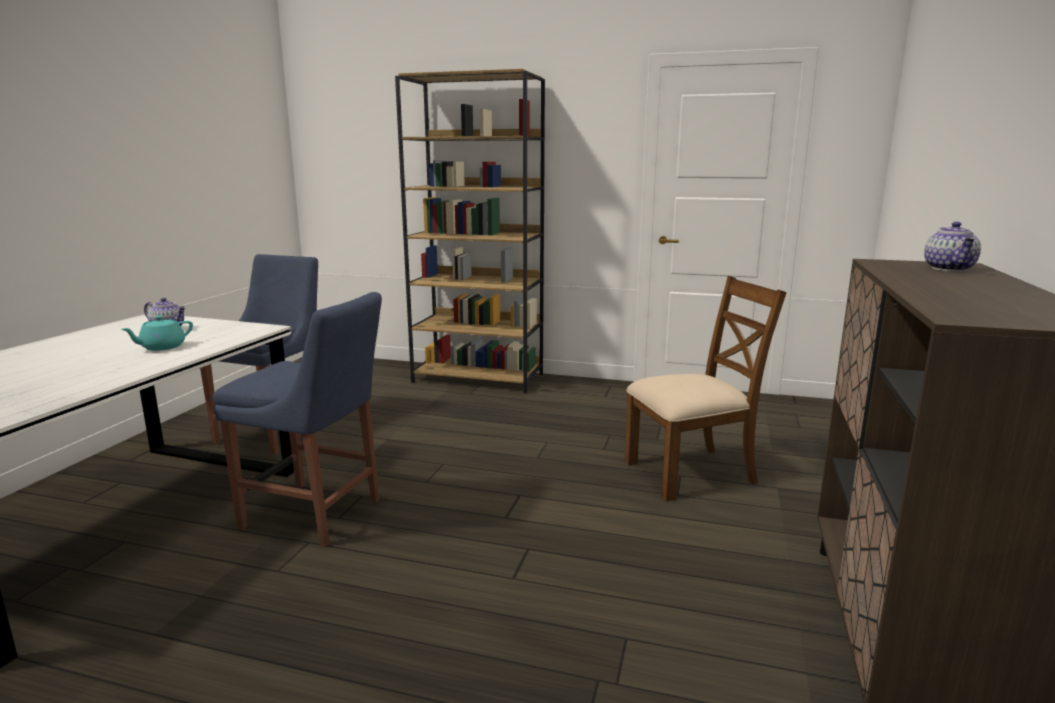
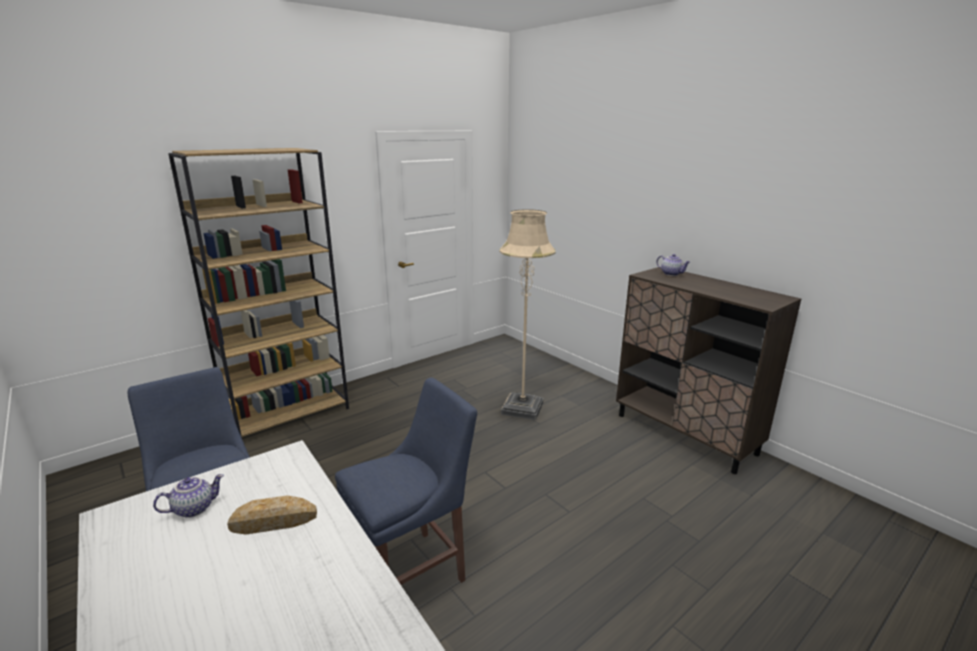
camera: 55 degrees left, 5 degrees up
turquoise teapot [121,316,193,351] -> bread [227,496,317,535]
brown chair [624,276,787,501] -> beige floor lamp [499,209,555,420]

